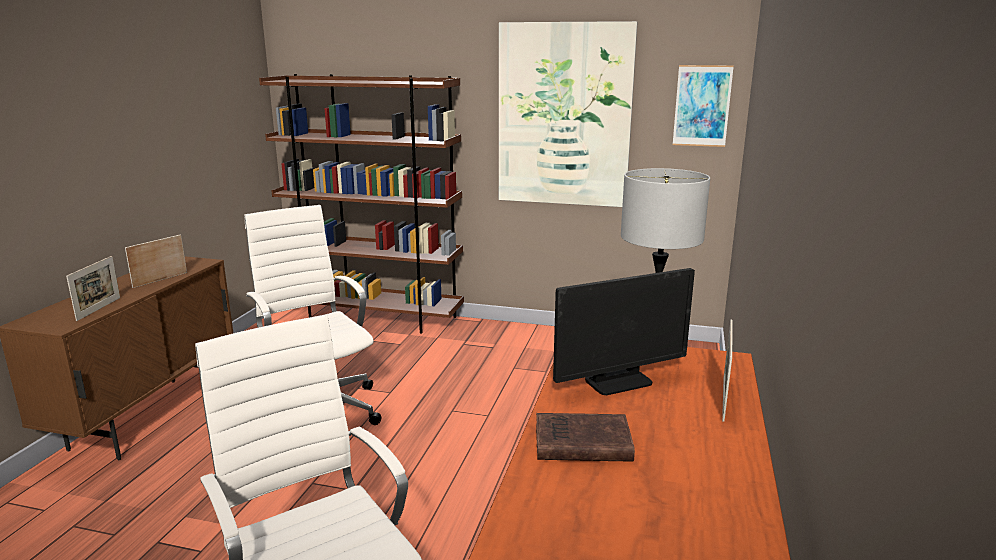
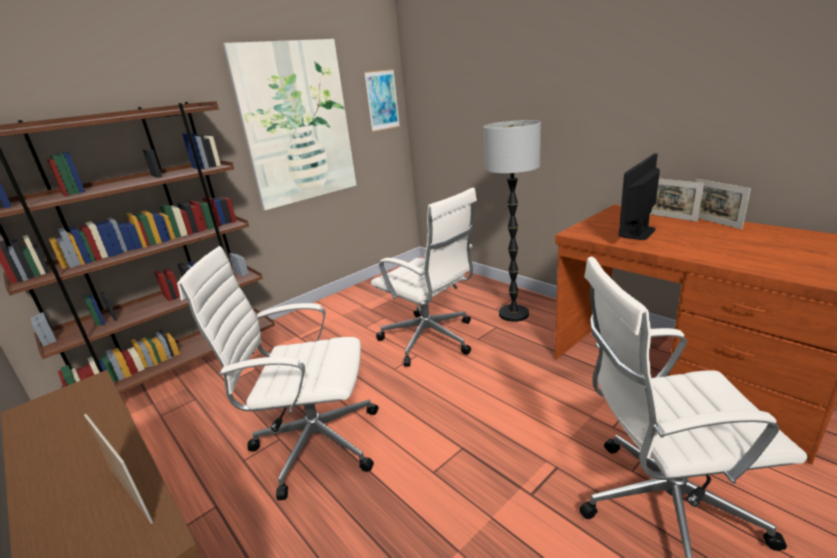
camera: 55 degrees left, 5 degrees up
picture frame [125,234,187,288] -> picture frame moved to [696,179,751,229]
brown book [536,413,635,462] -> none
monitor [553,268,695,395] -> monitor turned 150 degrees counterclockwise [619,153,660,240]
none -> white office chair [371,188,477,366]

